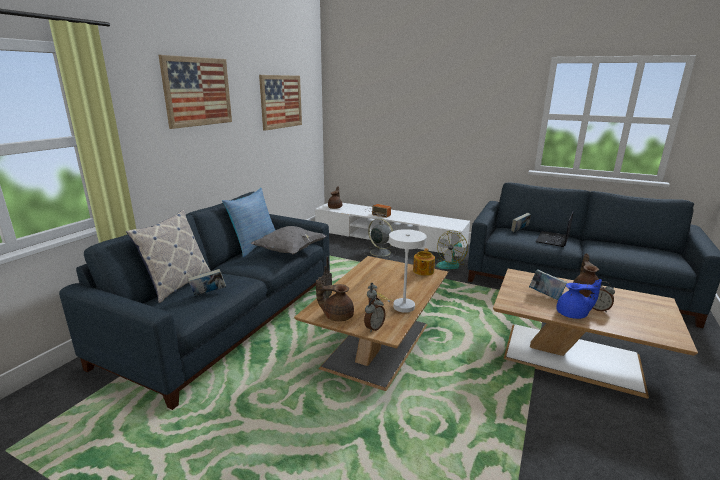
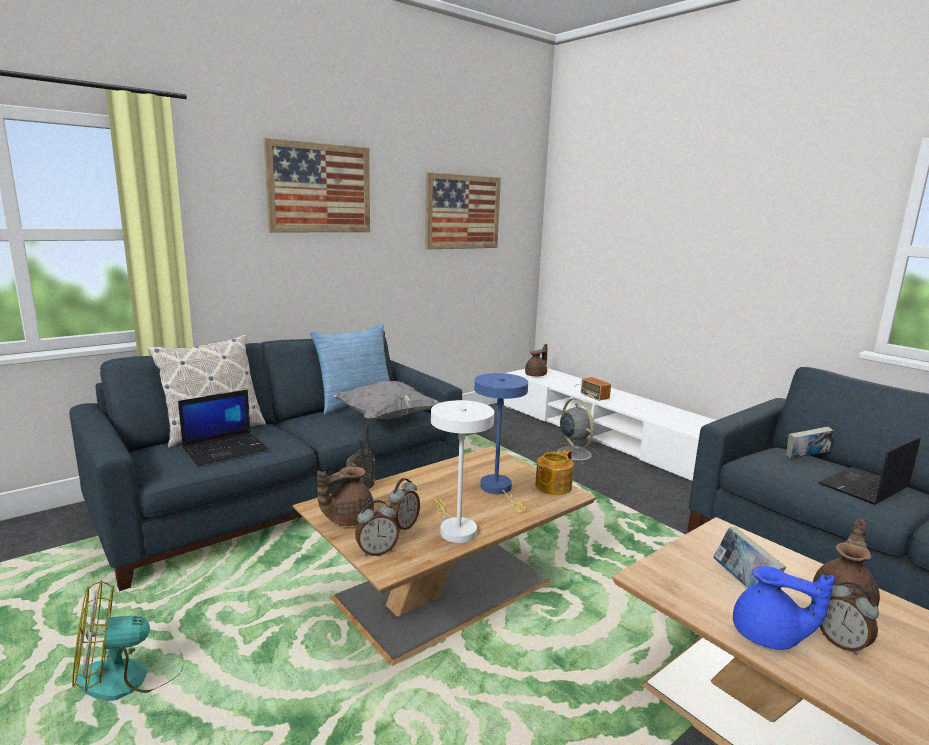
camera: 25 degrees right, 5 degrees down
book [188,269,226,296] -> laptop [178,390,268,466]
brown teapot [316,280,354,322] -> brown teapot turned 75 degrees counterclockwise [317,466,374,526]
fan [436,231,468,269] -> fan moved to [72,580,183,701]
none -> blue table lamp [474,373,528,513]

